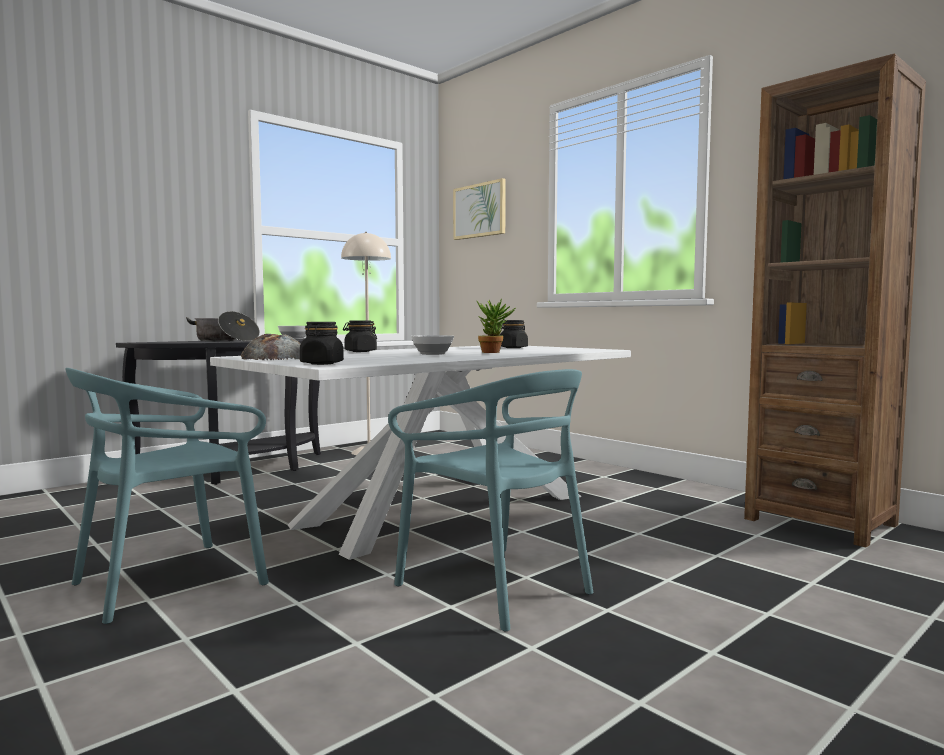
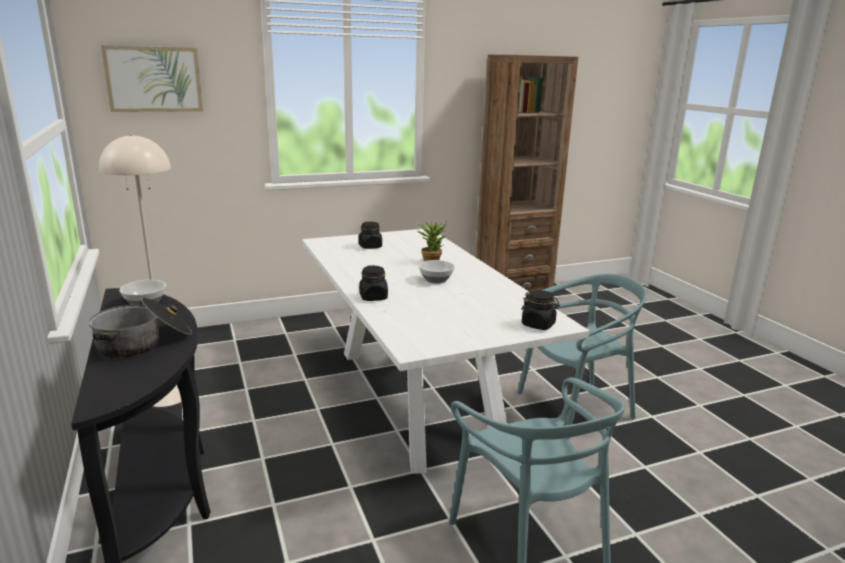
camera: 70 degrees left, 15 degrees up
bread [241,334,301,360] -> none

